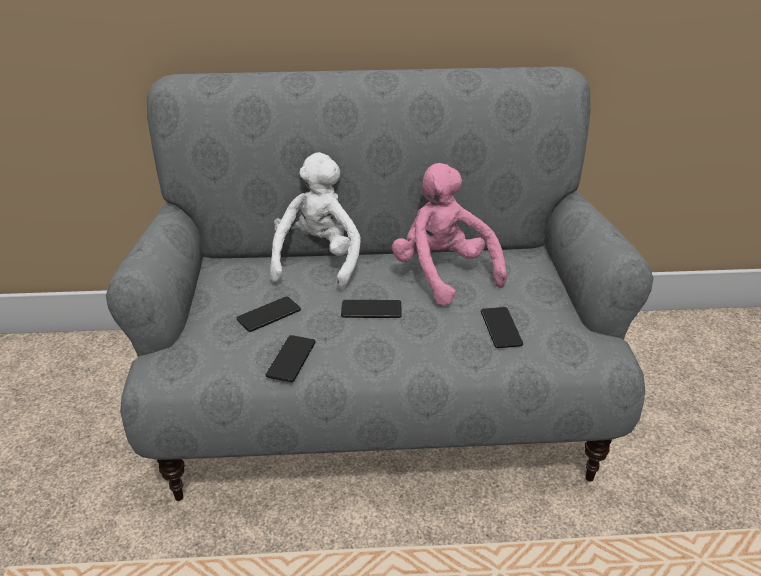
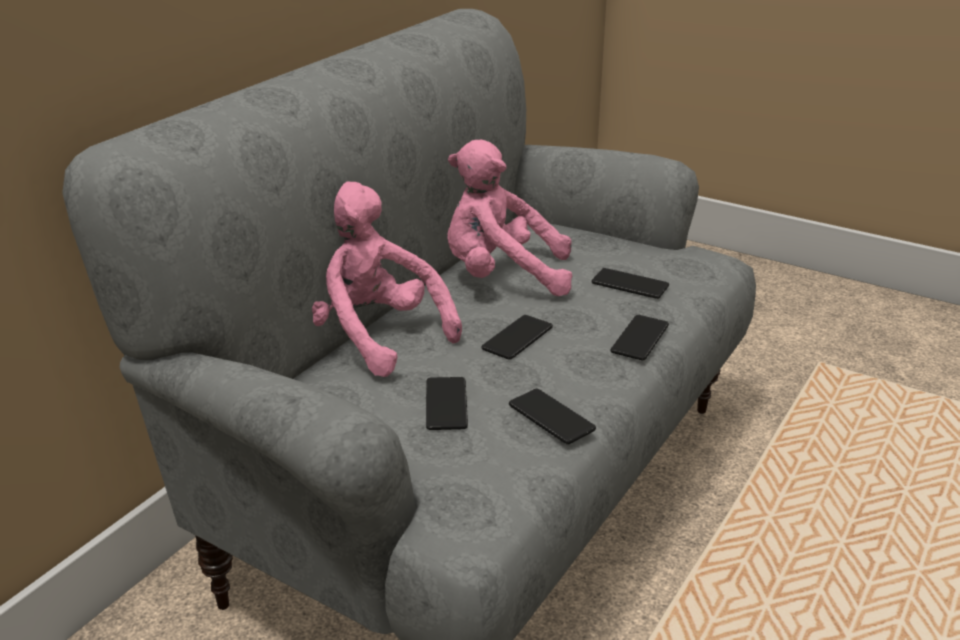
camera: 55 degrees left, 5 degrees down
white plush toy [270,152,361,290] -> pink plush toy [312,181,462,377]
none -> phone [611,315,669,361]

